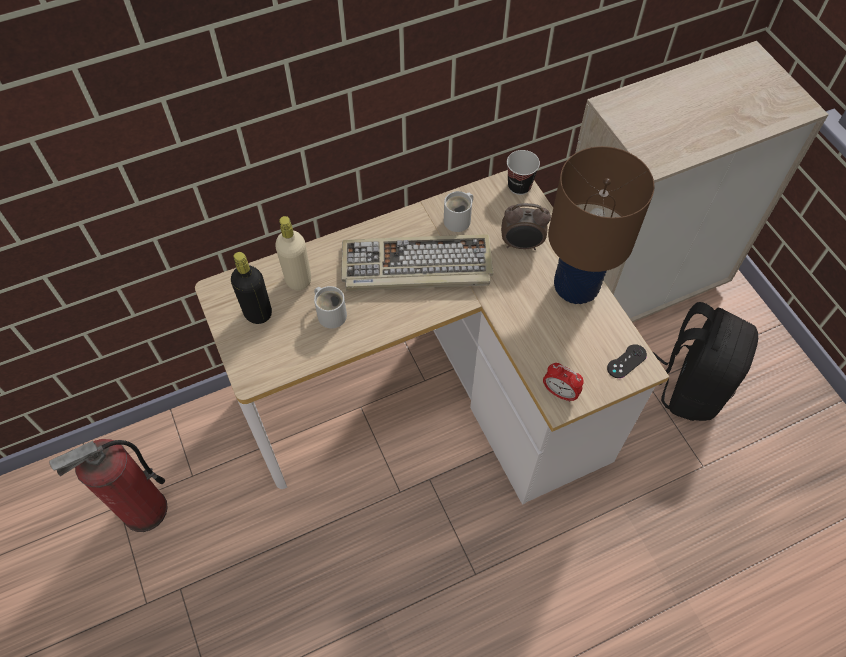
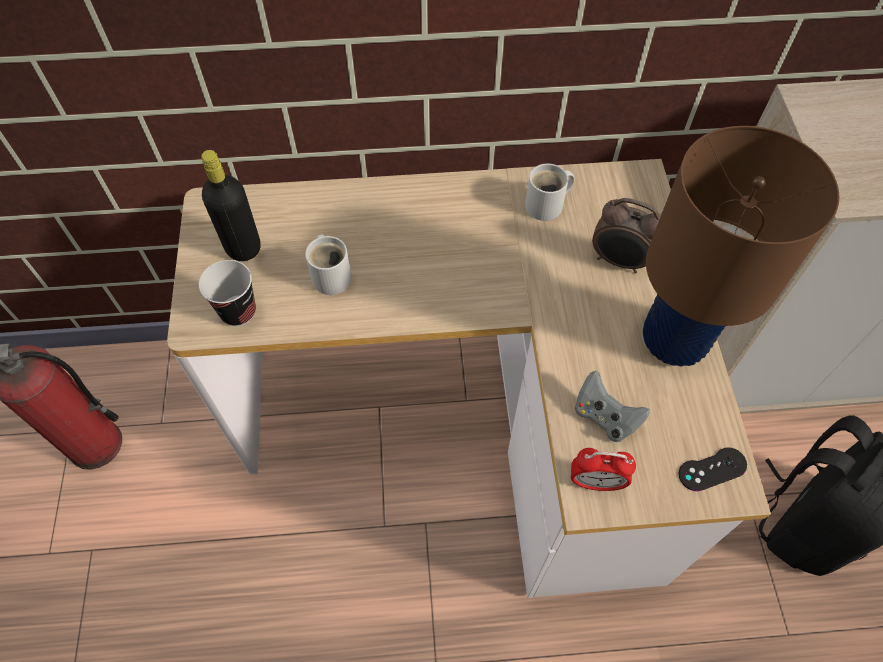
camera: 20 degrees right, 0 degrees up
beige bottle [275,216,311,290] -> none
keyboard [342,234,493,291] -> none
cup [507,150,540,195] -> cup moved to [199,260,256,326]
alarm clock [543,363,584,402] -> alarm clock turned 45 degrees counterclockwise [571,448,636,491]
none -> grey game controller [575,371,649,442]

